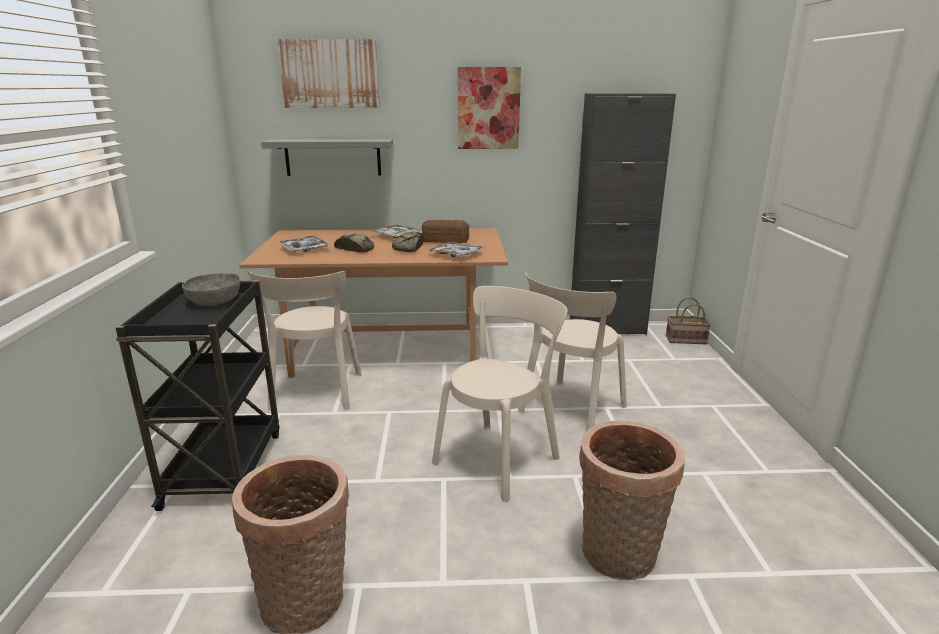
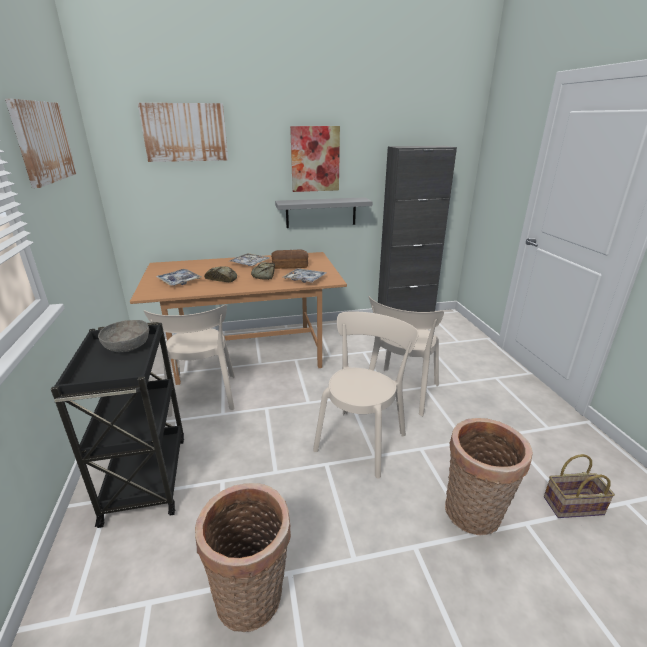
camera: 10 degrees left, 5 degrees up
grey shelf [261,139,393,176] -> grey shelf moved to [275,197,372,228]
basket [666,297,711,345] -> basket moved to [544,454,615,518]
none -> picture [5,99,77,188]

